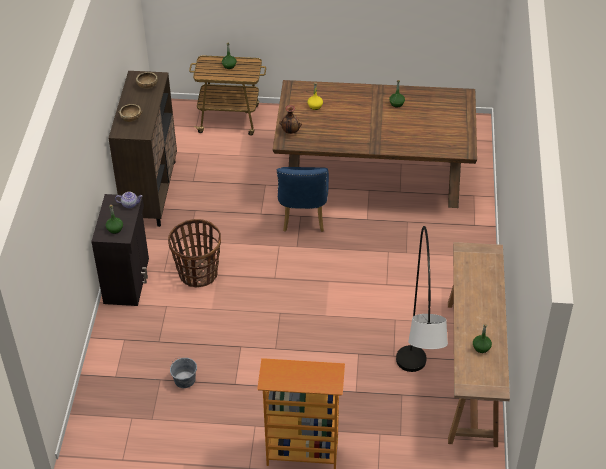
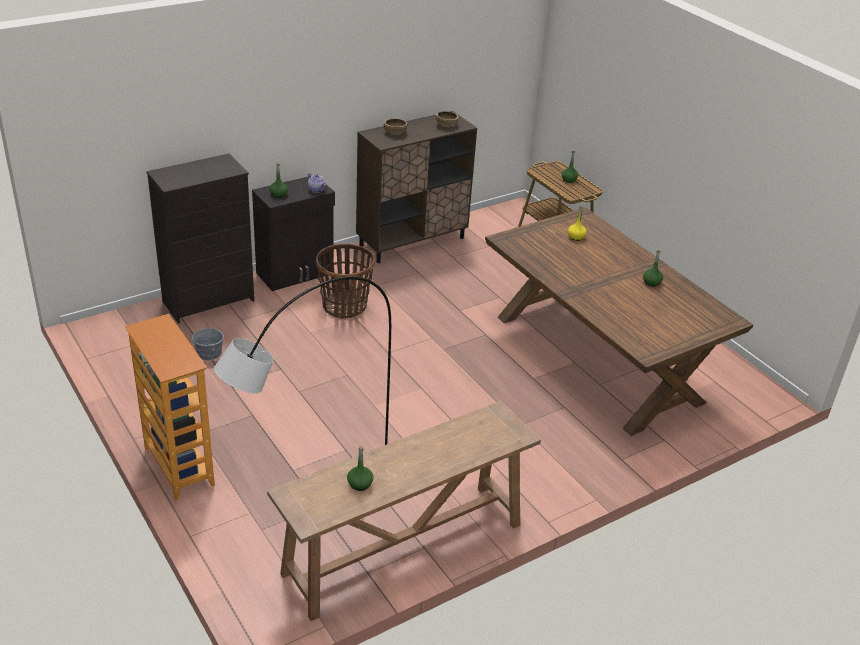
camera: 50 degrees right, 10 degrees down
blue chair [277,167,329,232] -> none
vase [279,105,302,134] -> none
none -> black dresser [146,153,254,324]

